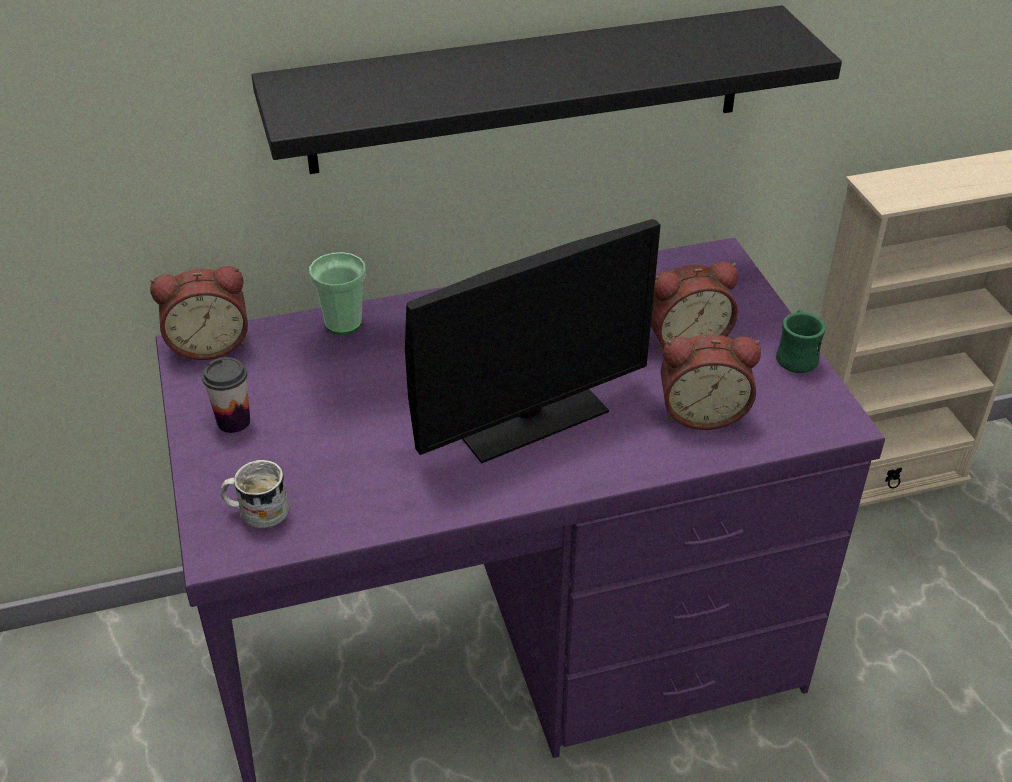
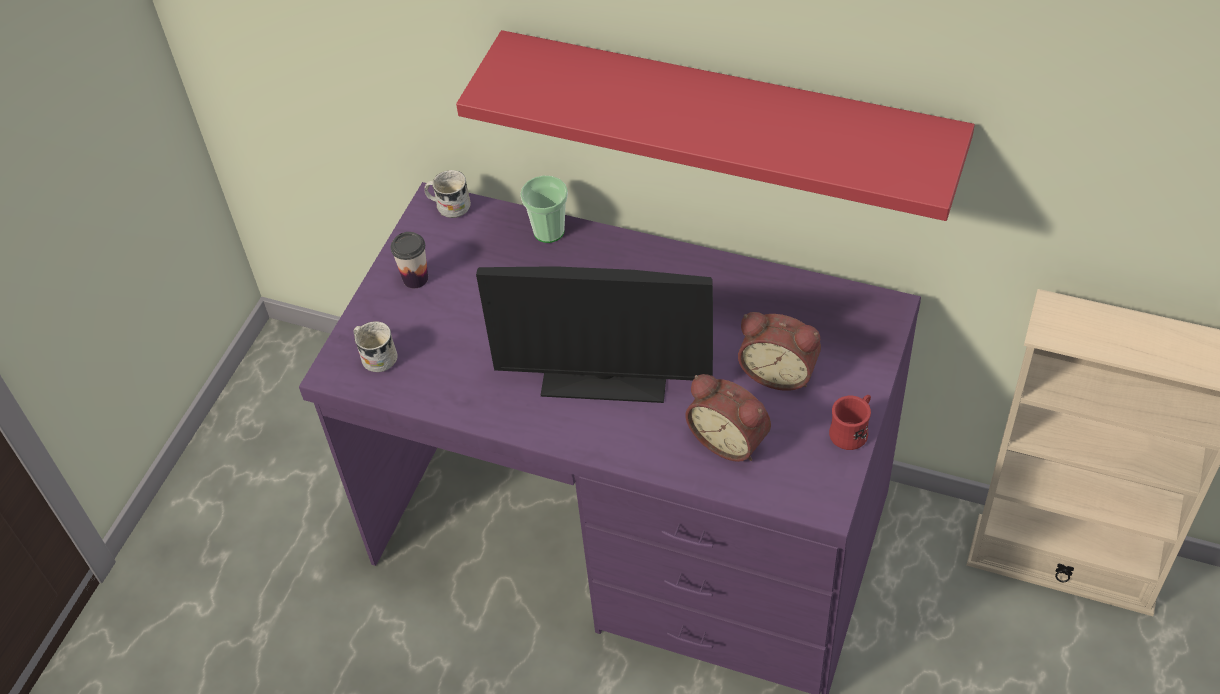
camera: 40 degrees right, 10 degrees up
alarm clock [150,266,248,360] -> white mug [425,170,471,218]
black shelf [251,5,842,174] -> red shelf [456,30,975,221]
green mug [776,309,826,373] -> red mug [829,395,871,450]

